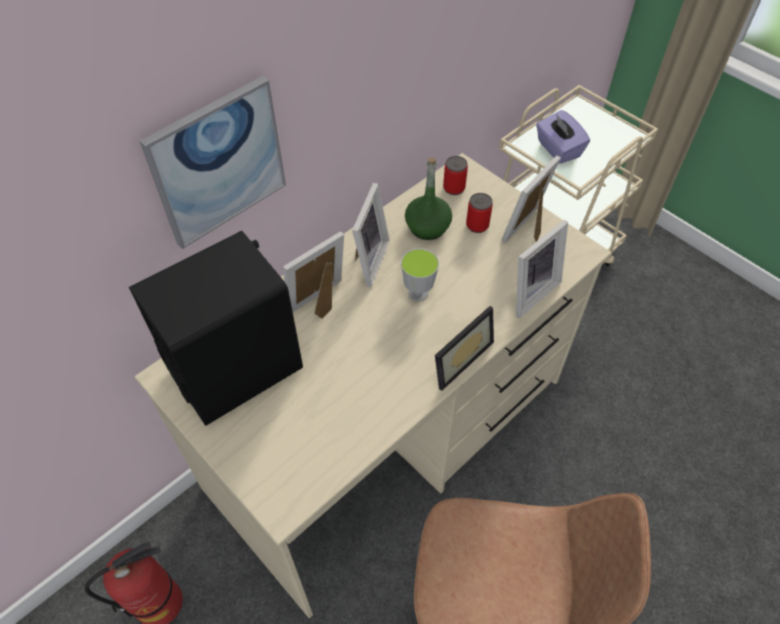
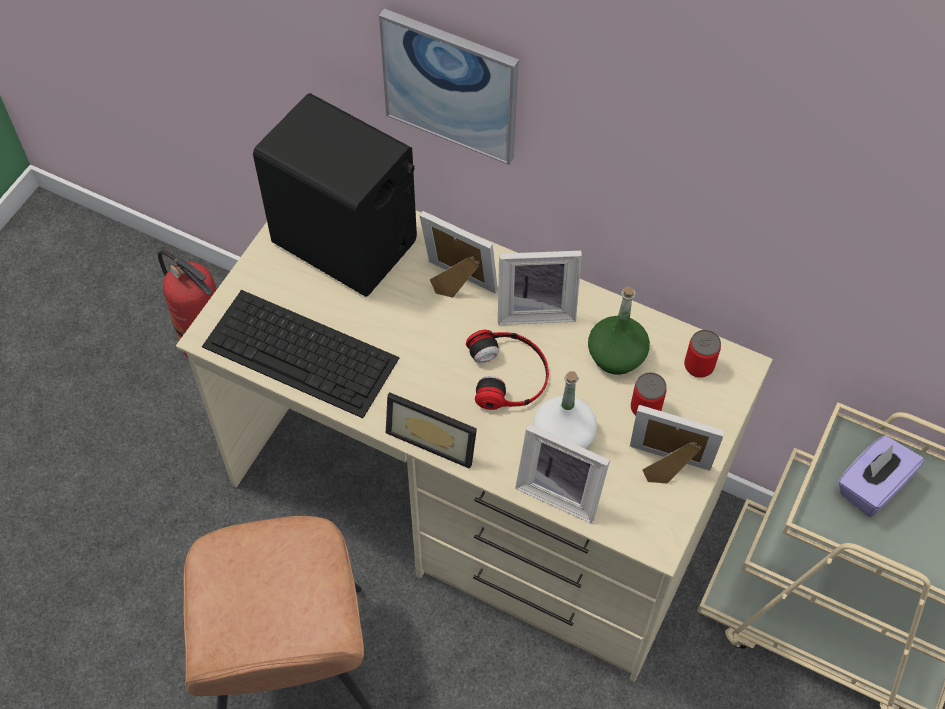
camera: 70 degrees right, 5 degrees up
cup [401,248,439,302] -> headphones [466,330,549,410]
none -> keyboard [202,290,399,418]
none -> white bottle [533,371,597,449]

